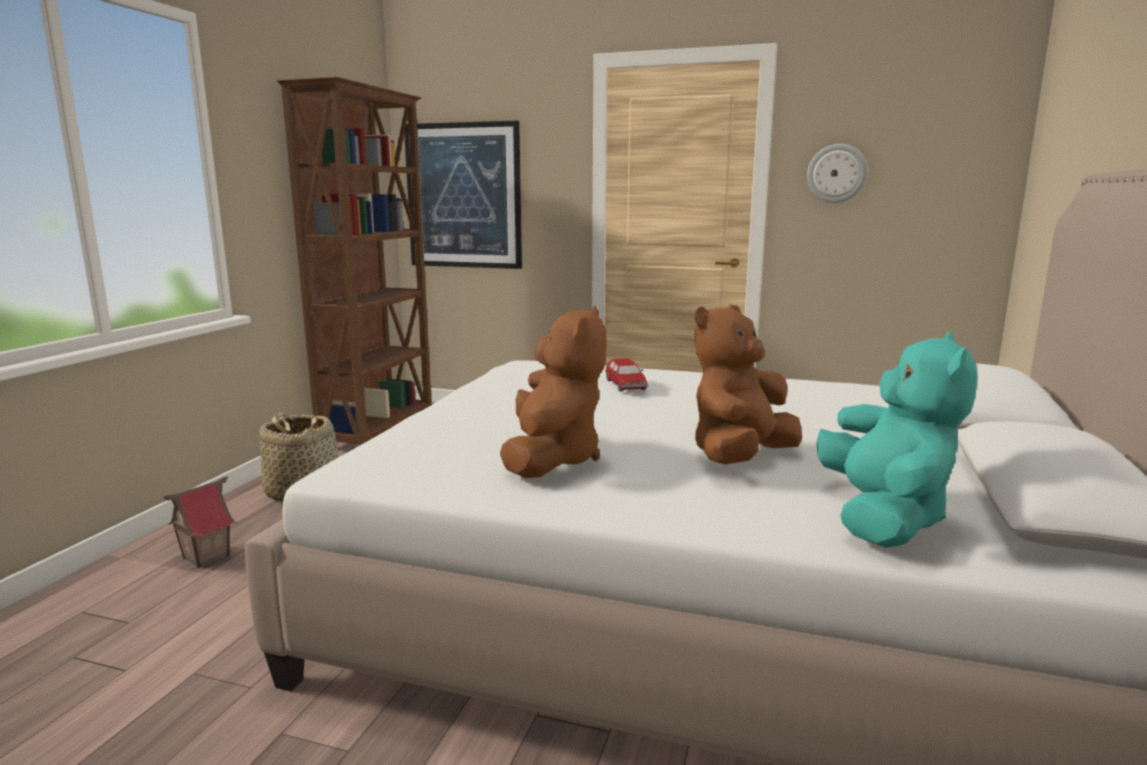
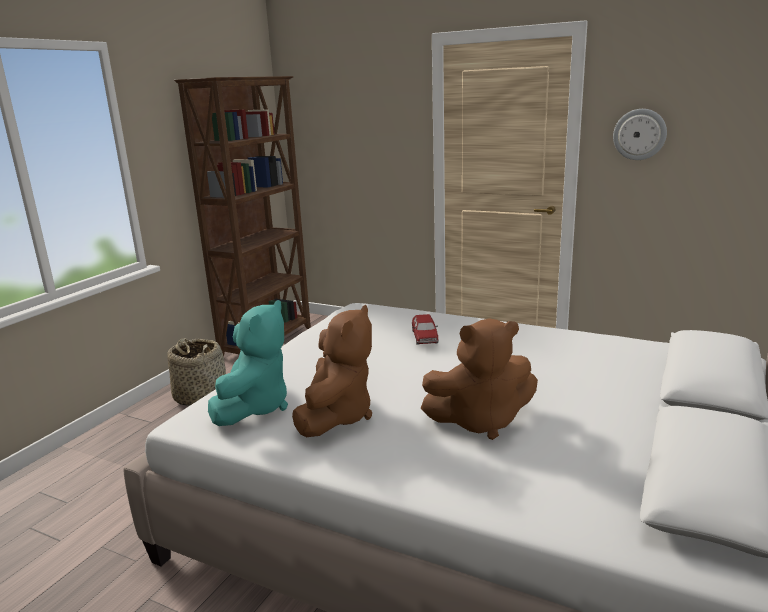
camera: 10 degrees right, 5 degrees up
toy house [163,476,235,568] -> none
picture [404,121,522,269] -> none
brown plush toy [695,304,802,464] -> brown plush toy turned 150 degrees counterclockwise [421,318,538,440]
turquoise plush toy [816,332,978,548] -> turquoise plush toy moved to [208,300,288,426]

